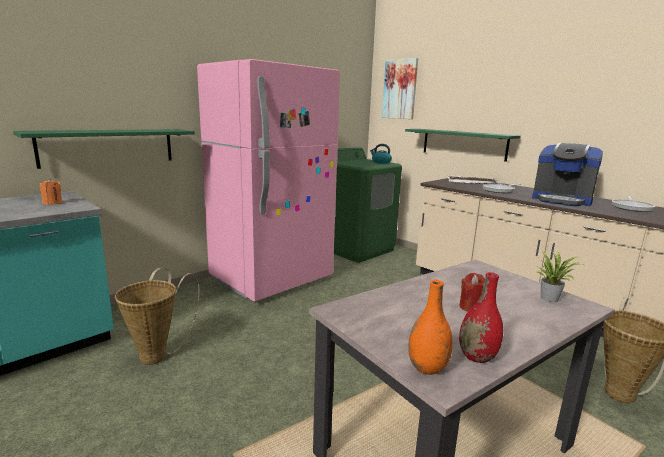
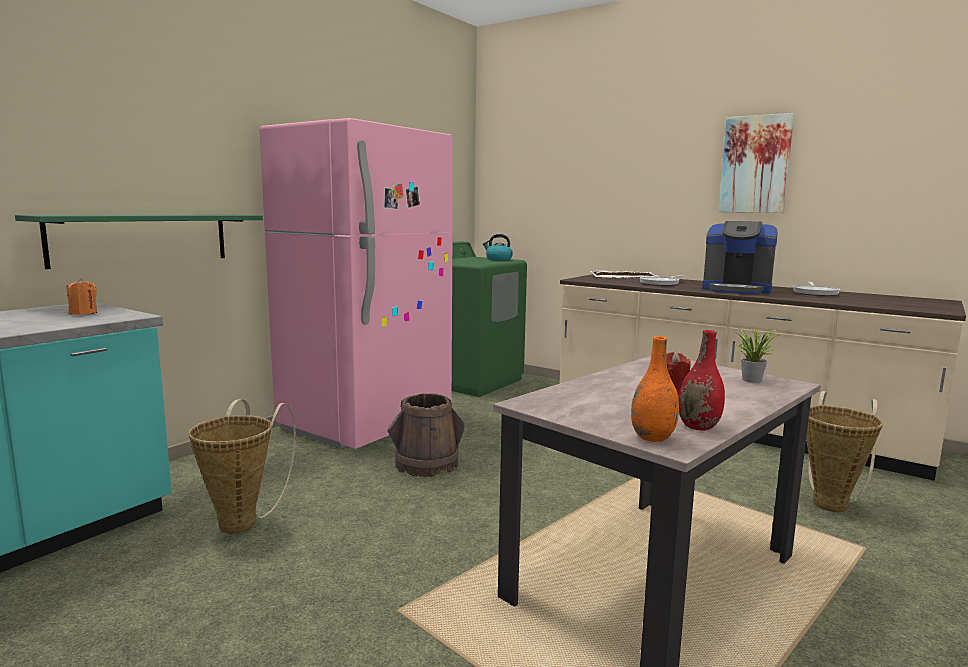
camera: 10 degrees left, 5 degrees down
picture [382,58,418,119] -> picture moved to [718,113,794,213]
green shelf [405,129,521,162] -> none
none -> brown bucket [387,393,465,477]

